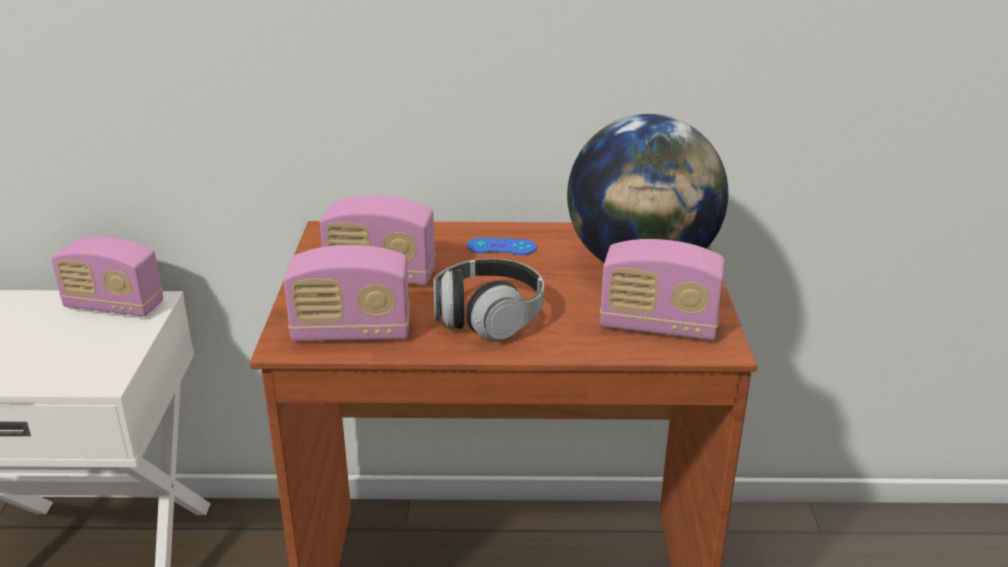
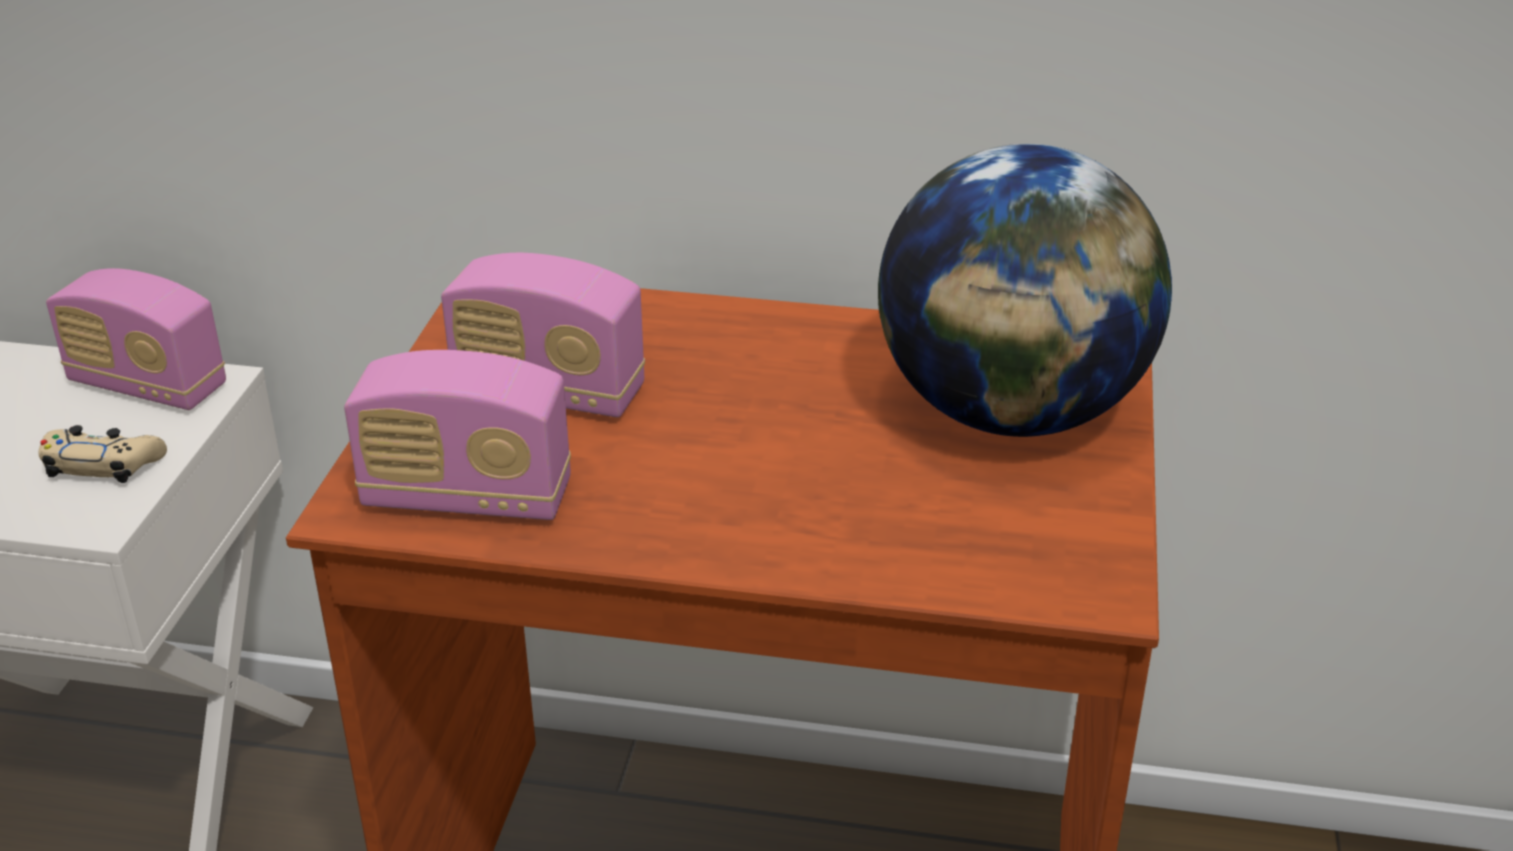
camera: 10 degrees right, 5 degrees up
headphones [434,259,544,340] -> none
blue game controller [467,238,537,255] -> none
radio [600,239,725,340] -> none
none -> beige game controller [39,425,167,483]

